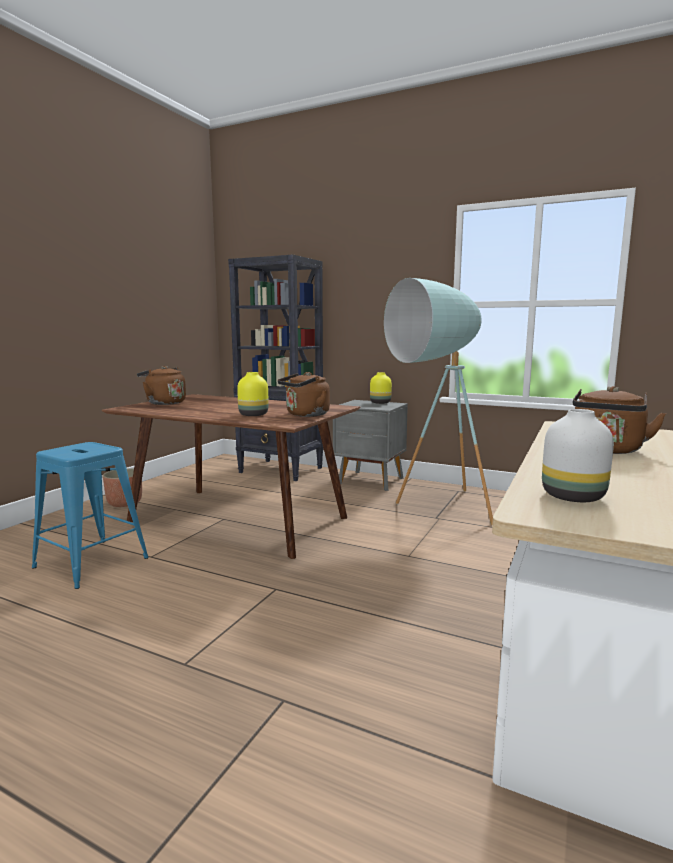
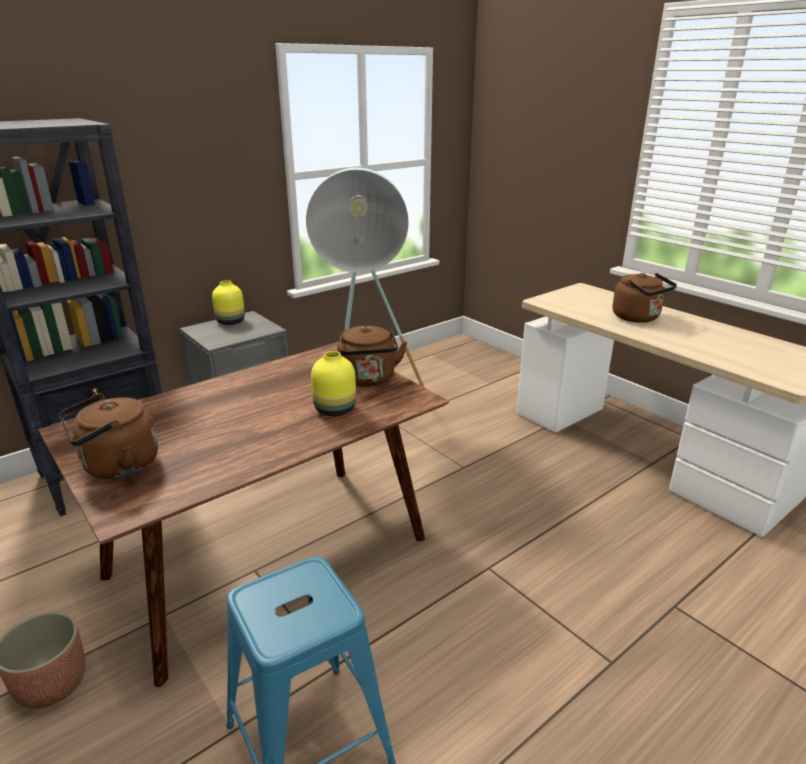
camera: 65 degrees left, 15 degrees up
white vase [542,409,614,502] -> none

